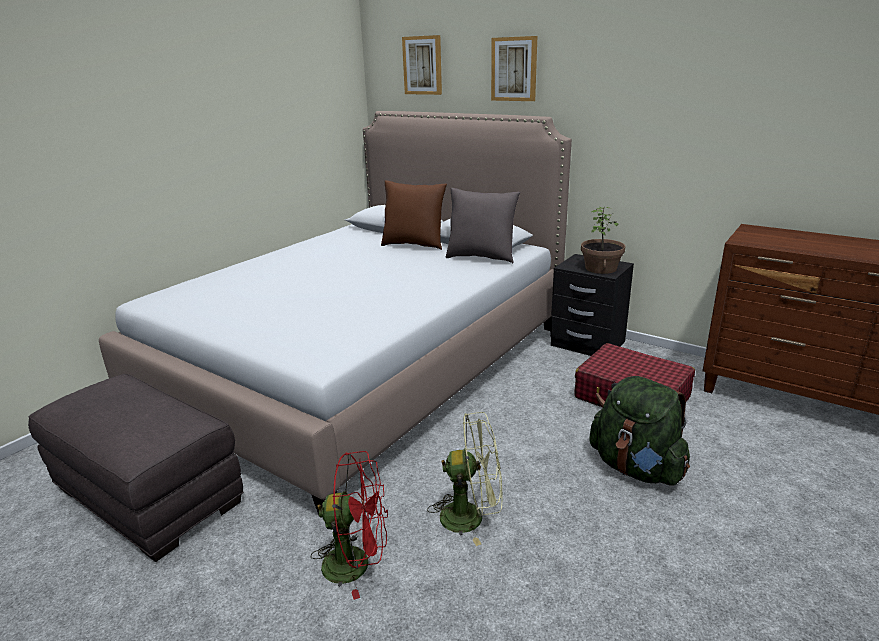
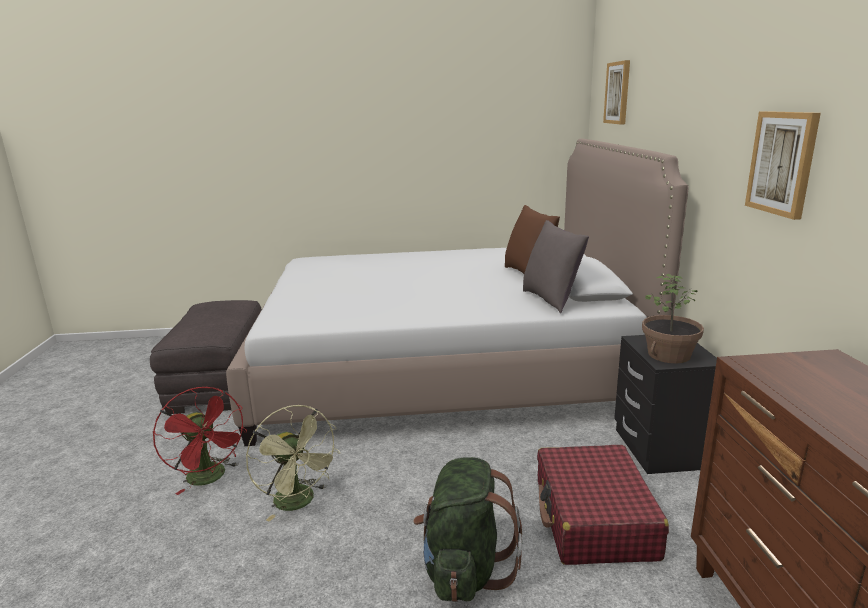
camera: 50 degrees right, 5 degrees down
picture [491,36,537,101] -> picture moved to [745,111,821,220]

